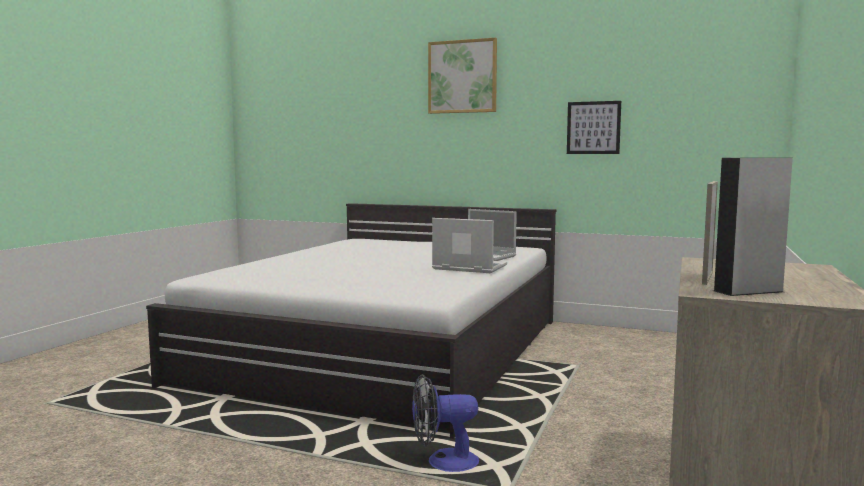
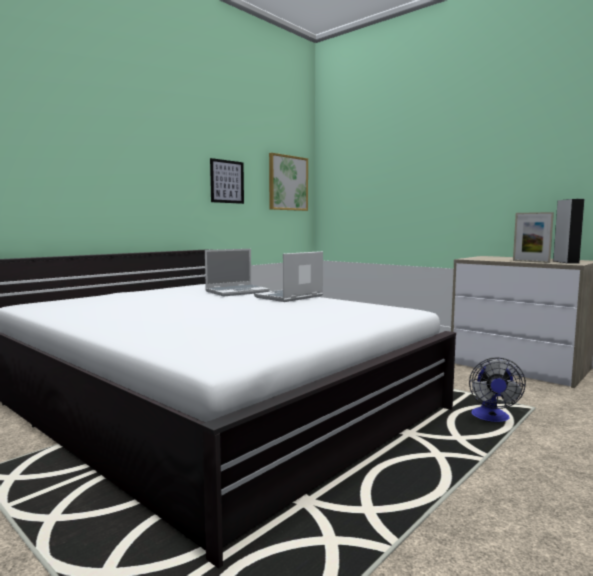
camera: 70 degrees left, 0 degrees up
picture [428,37,497,114] -> picture moved to [269,153,308,211]

